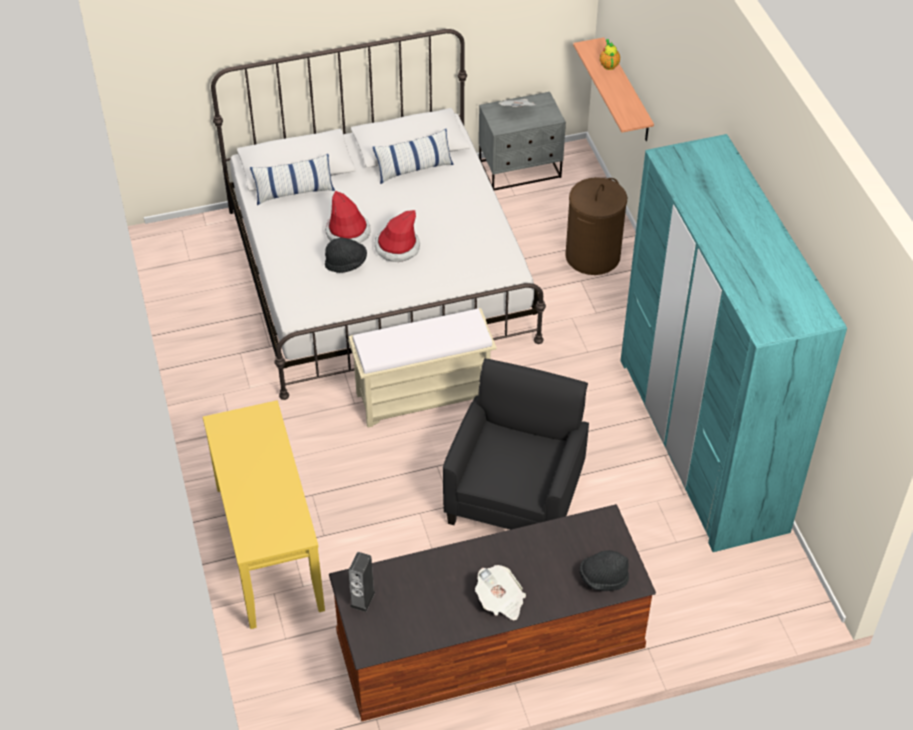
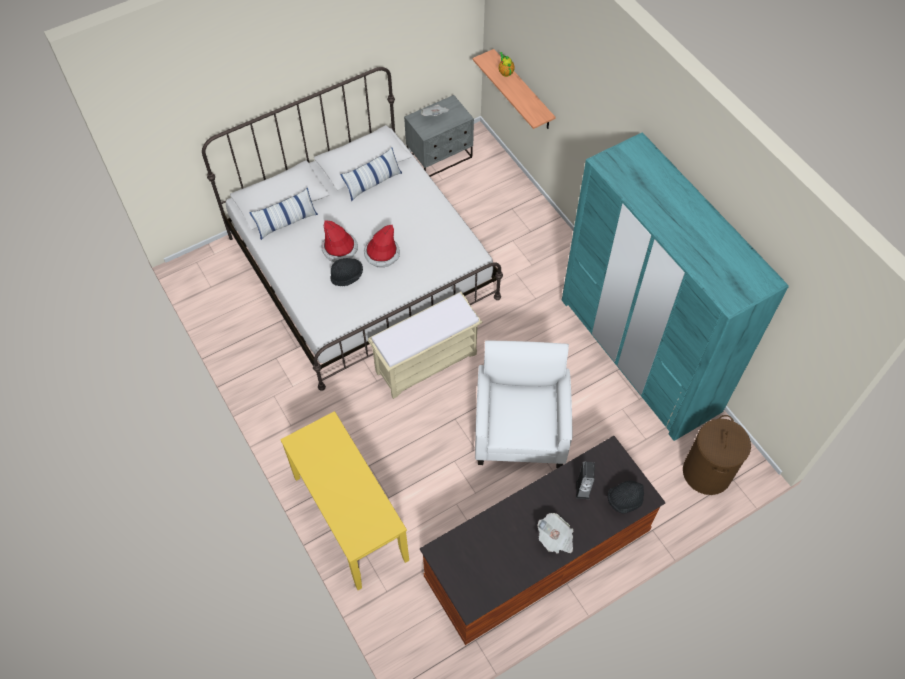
camera: 15 degrees left, 10 degrees up
speaker [348,552,375,612] -> speaker moved to [576,462,595,499]
black armchair [443,358,589,530] -> white armchair [475,340,572,468]
brown laundry basket [565,177,627,275] -> brown laundry basket moved to [683,415,751,495]

